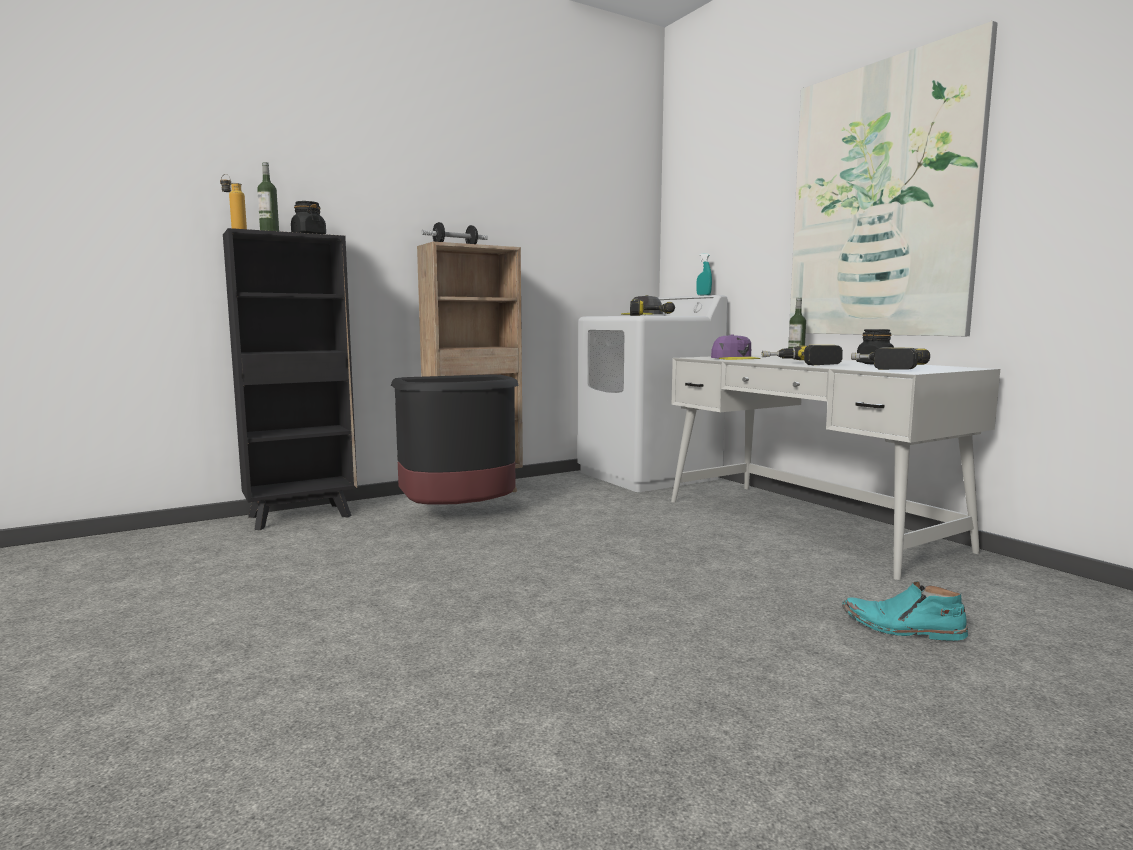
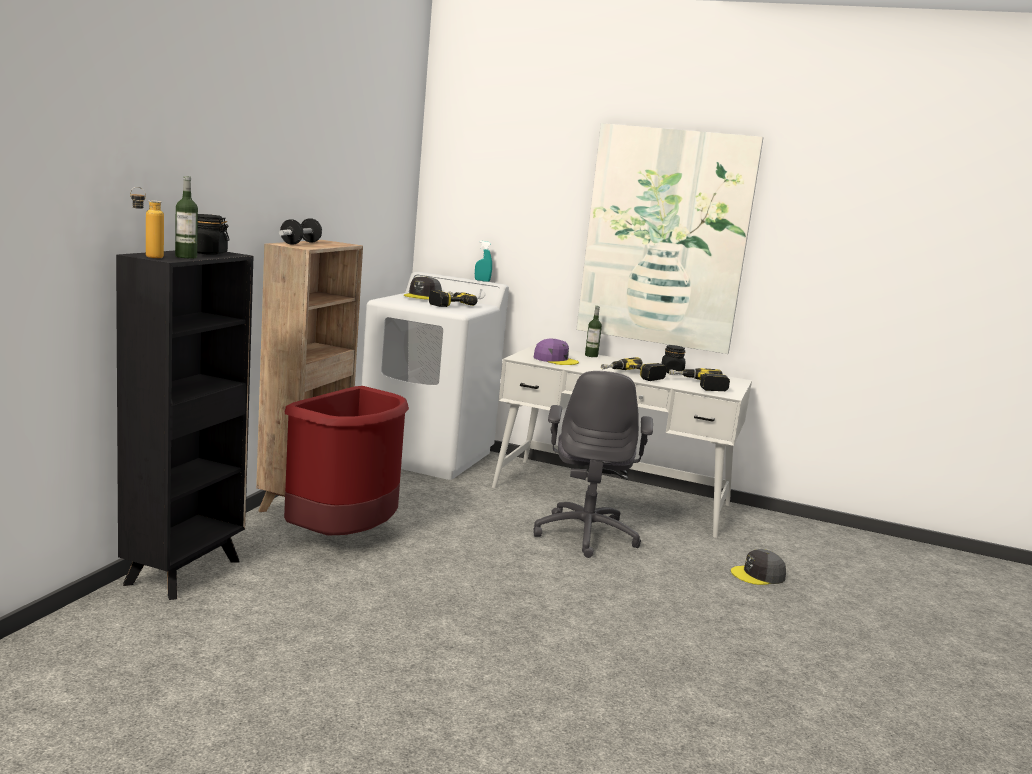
camera: 40 degrees left, 5 degrees up
black trash can [391,374,518,504] -> red trash can [284,386,409,535]
turquoise boot [842,581,968,641] -> grey cap [731,549,786,585]
none -> grey office chair [533,371,653,558]

